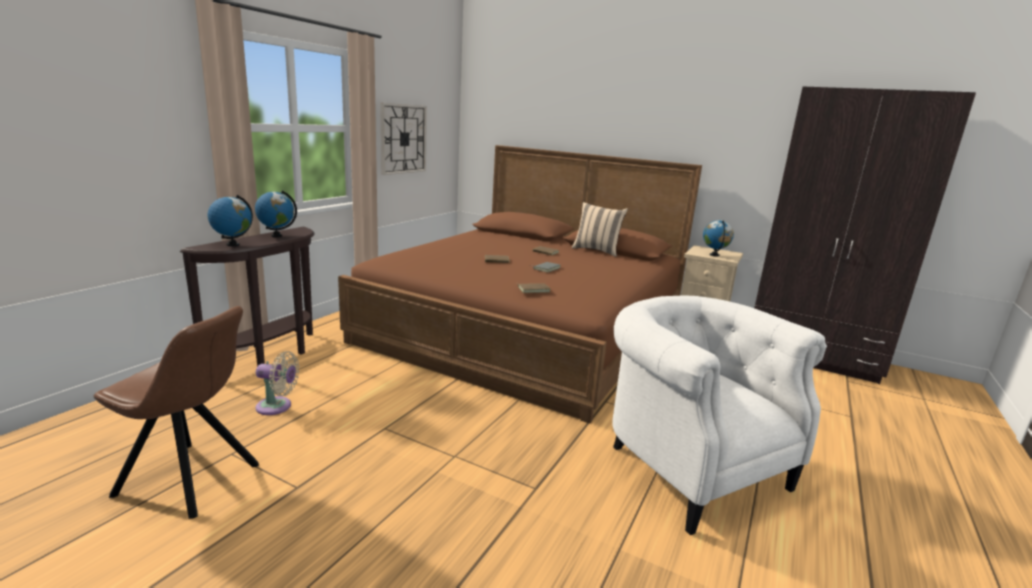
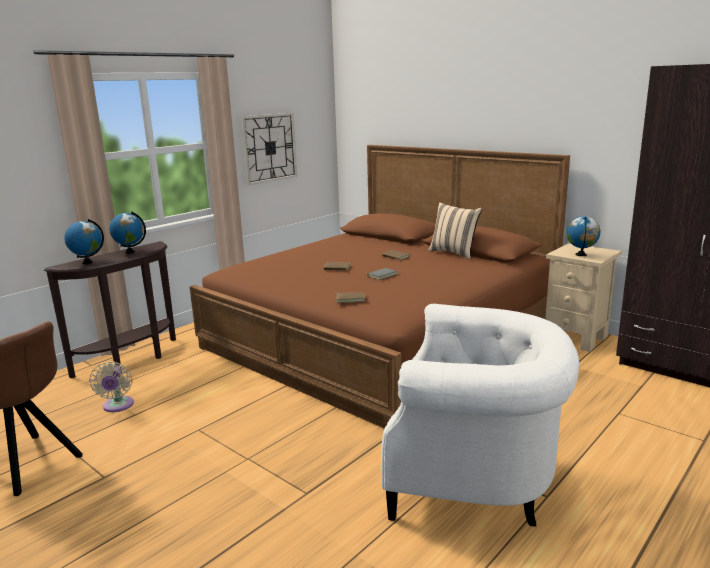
camera: 15 degrees right, 0 degrees up
beige fan [256,351,299,415] -> beige fan turned 60 degrees clockwise [89,362,134,412]
white armchair [612,296,827,535] -> white armchair turned 120 degrees clockwise [381,304,579,527]

